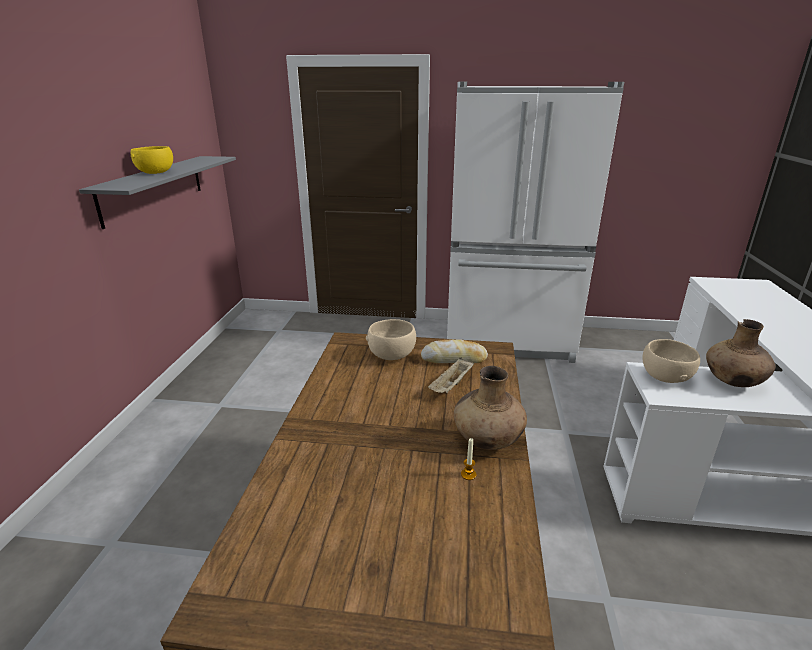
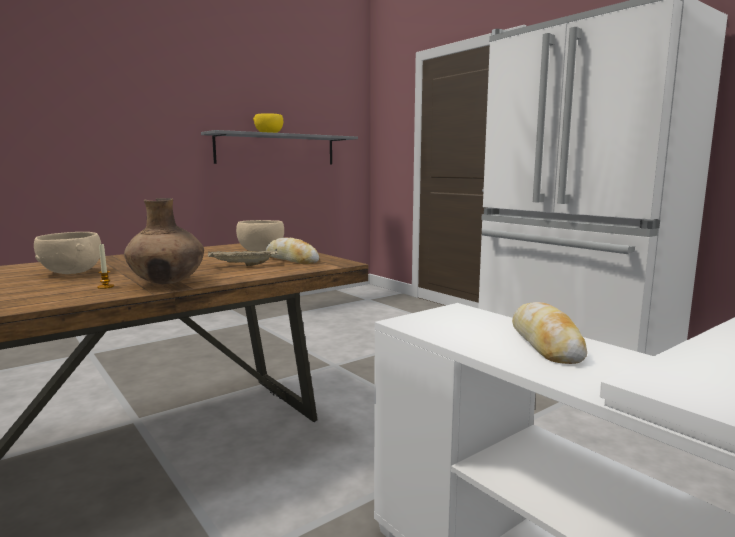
camera: 45 degrees right, 15 degrees down
beige bowl [642,339,700,383] -> beige bowl moved to [34,232,101,274]
brown vase [706,319,775,387] -> bread [512,302,587,364]

